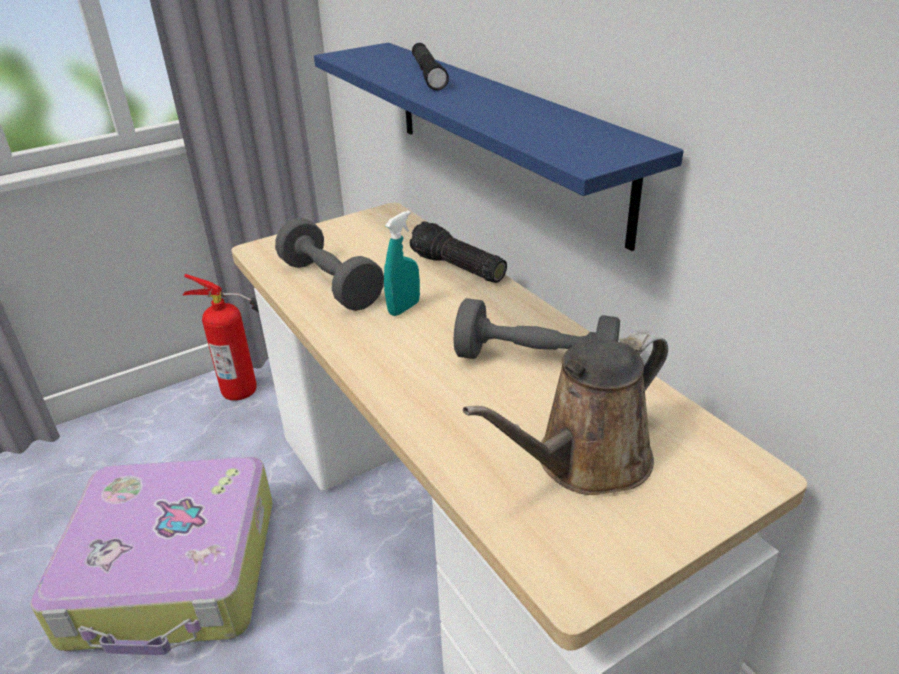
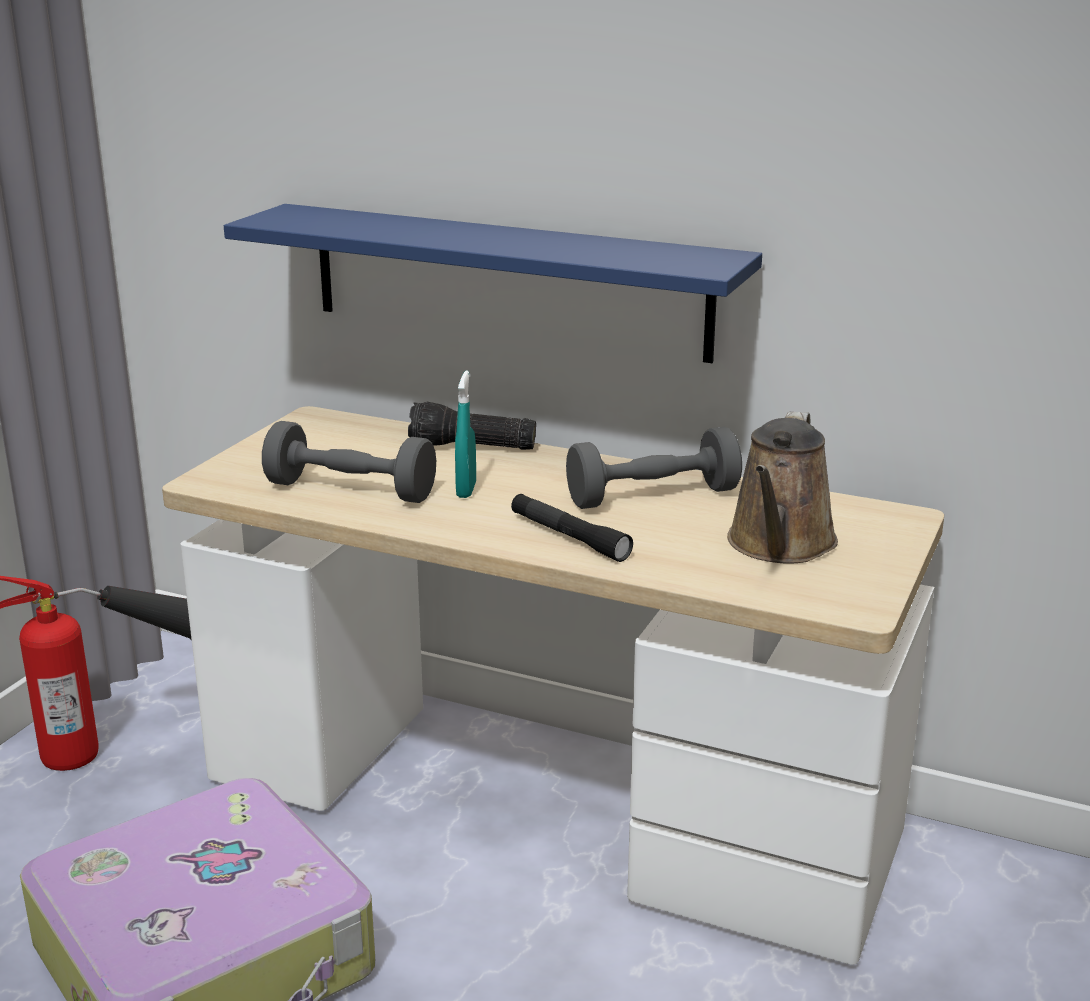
camera: 35 degrees left, 10 degrees down
black flashlight [412,43,449,90] -> black flashlight moved to [511,494,633,562]

